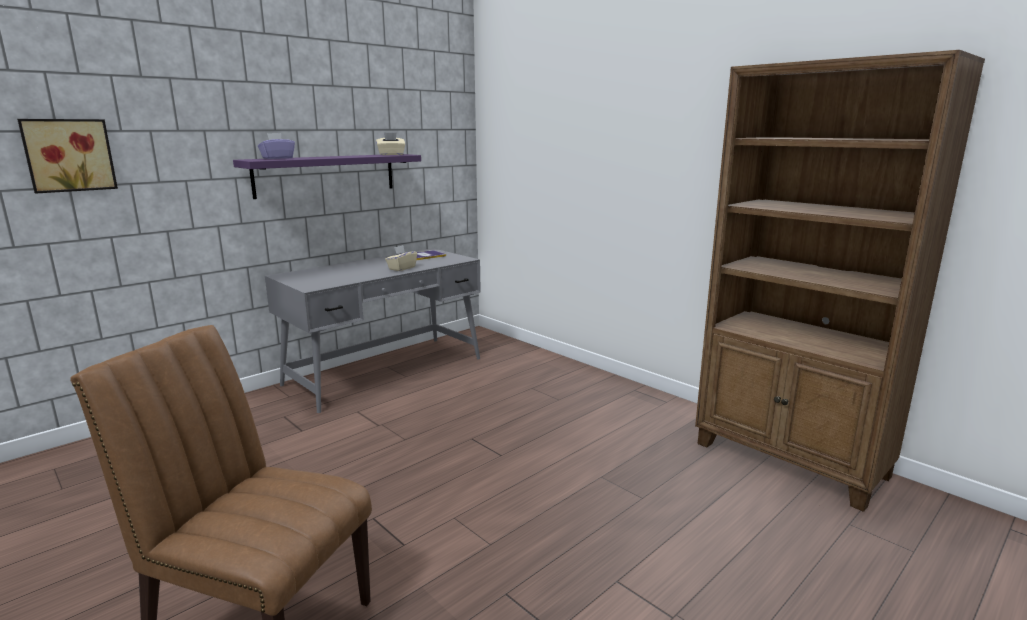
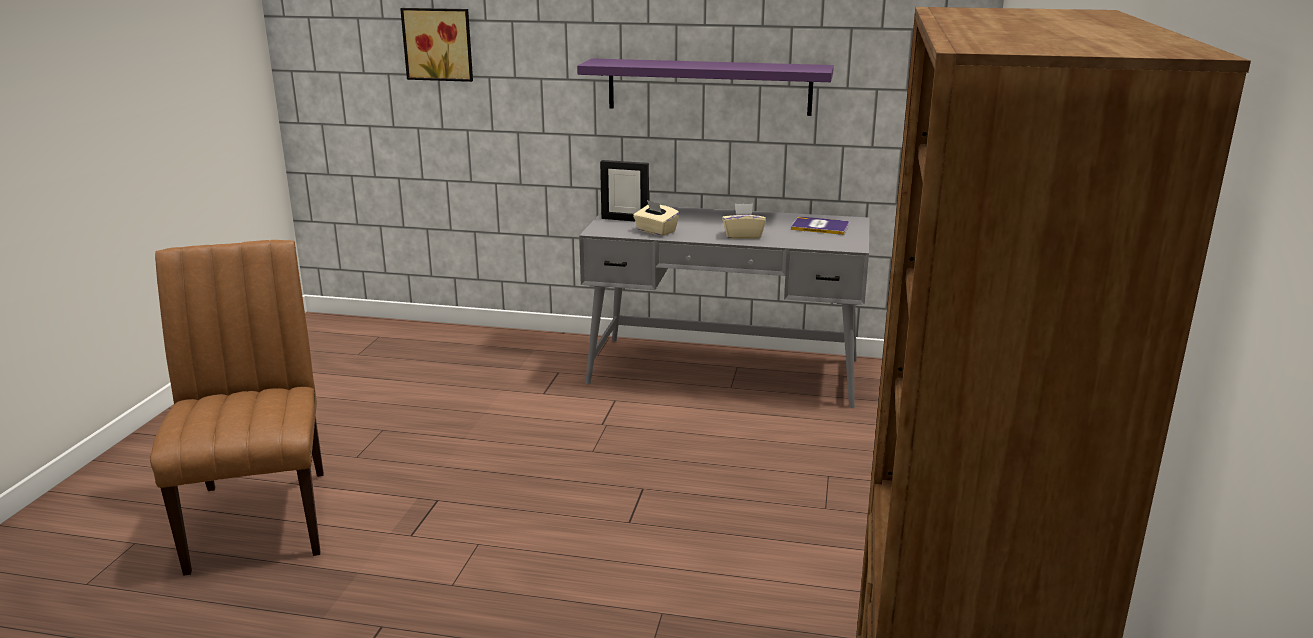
camera: 55 degrees right, 5 degrees up
purple tissue box [258,133,295,159] -> none
beige tissue box [376,132,405,155] -> beige tissue box moved to [633,200,680,236]
none -> picture frame [600,160,649,221]

